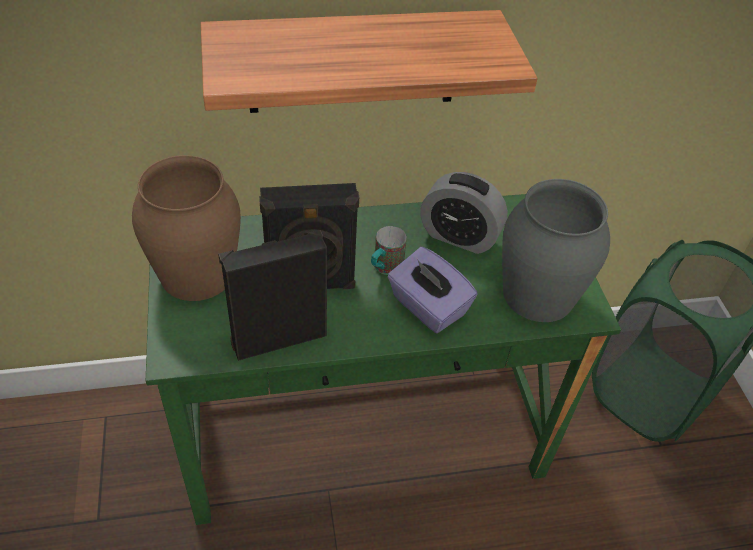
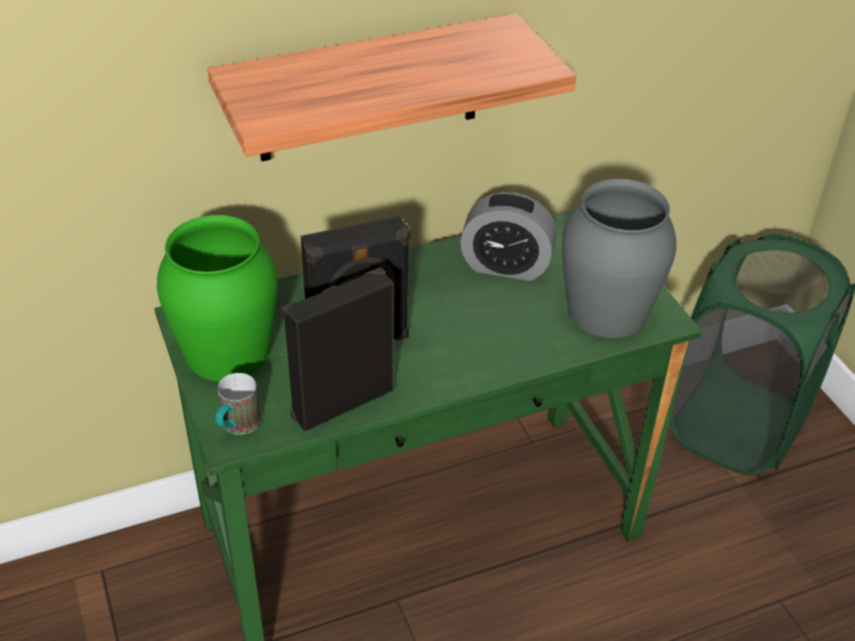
camera: 10 degrees left, 5 degrees down
brown vase [132,155,241,301] -> green vase [157,215,278,381]
mug [371,226,407,275] -> mug moved to [215,373,260,435]
purple tissue box [387,247,477,333] -> none

